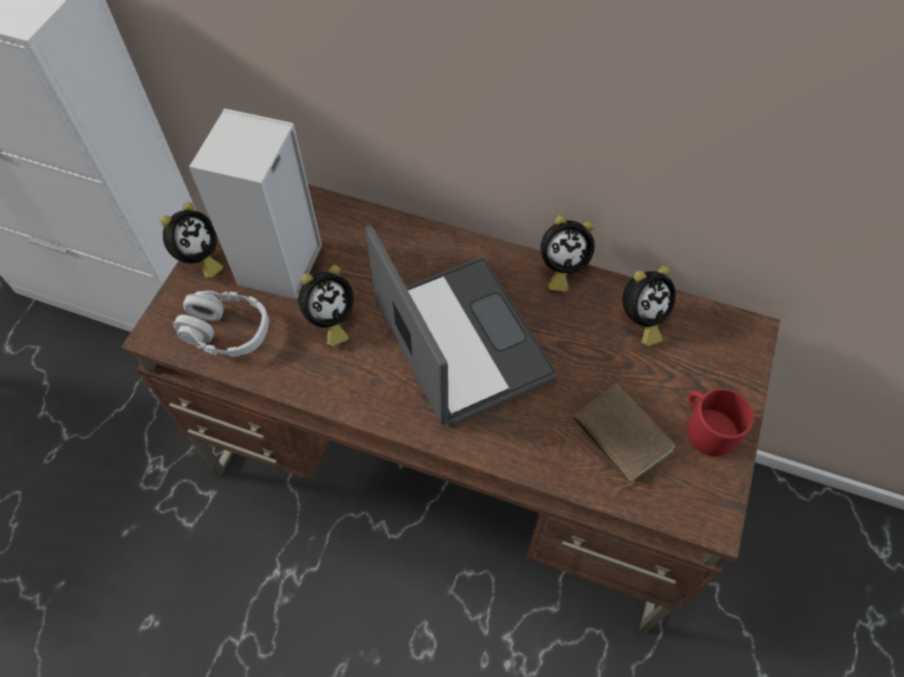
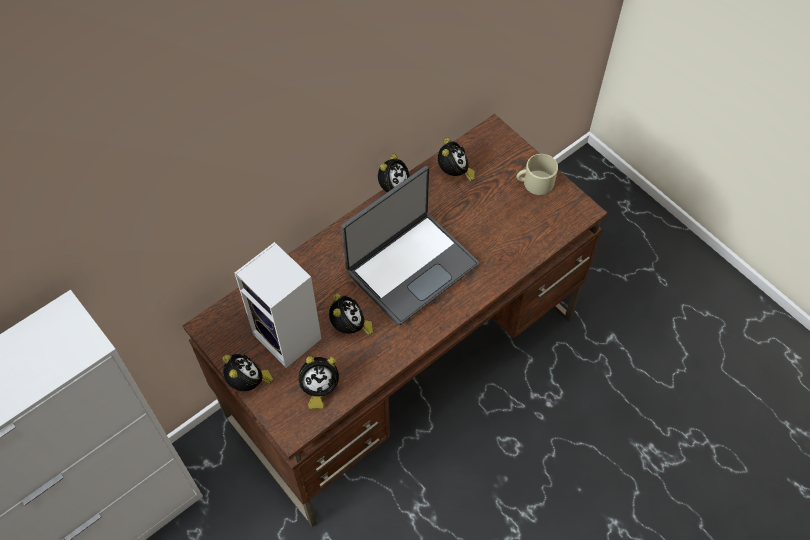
camera: 60 degrees left, 0 degrees up
grey headphones [173,290,269,357] -> alarm clock [299,356,339,409]
laptop [365,225,557,427] -> laptop turned 135 degrees clockwise [341,166,479,325]
brown book [574,384,676,492] -> none
red mug [687,389,754,457] -> beige mug [517,154,558,195]

